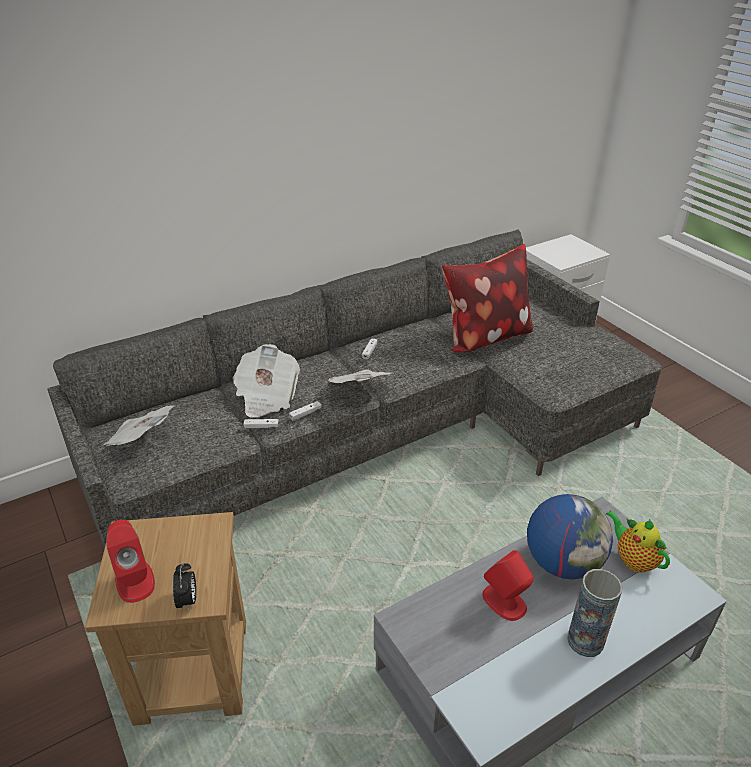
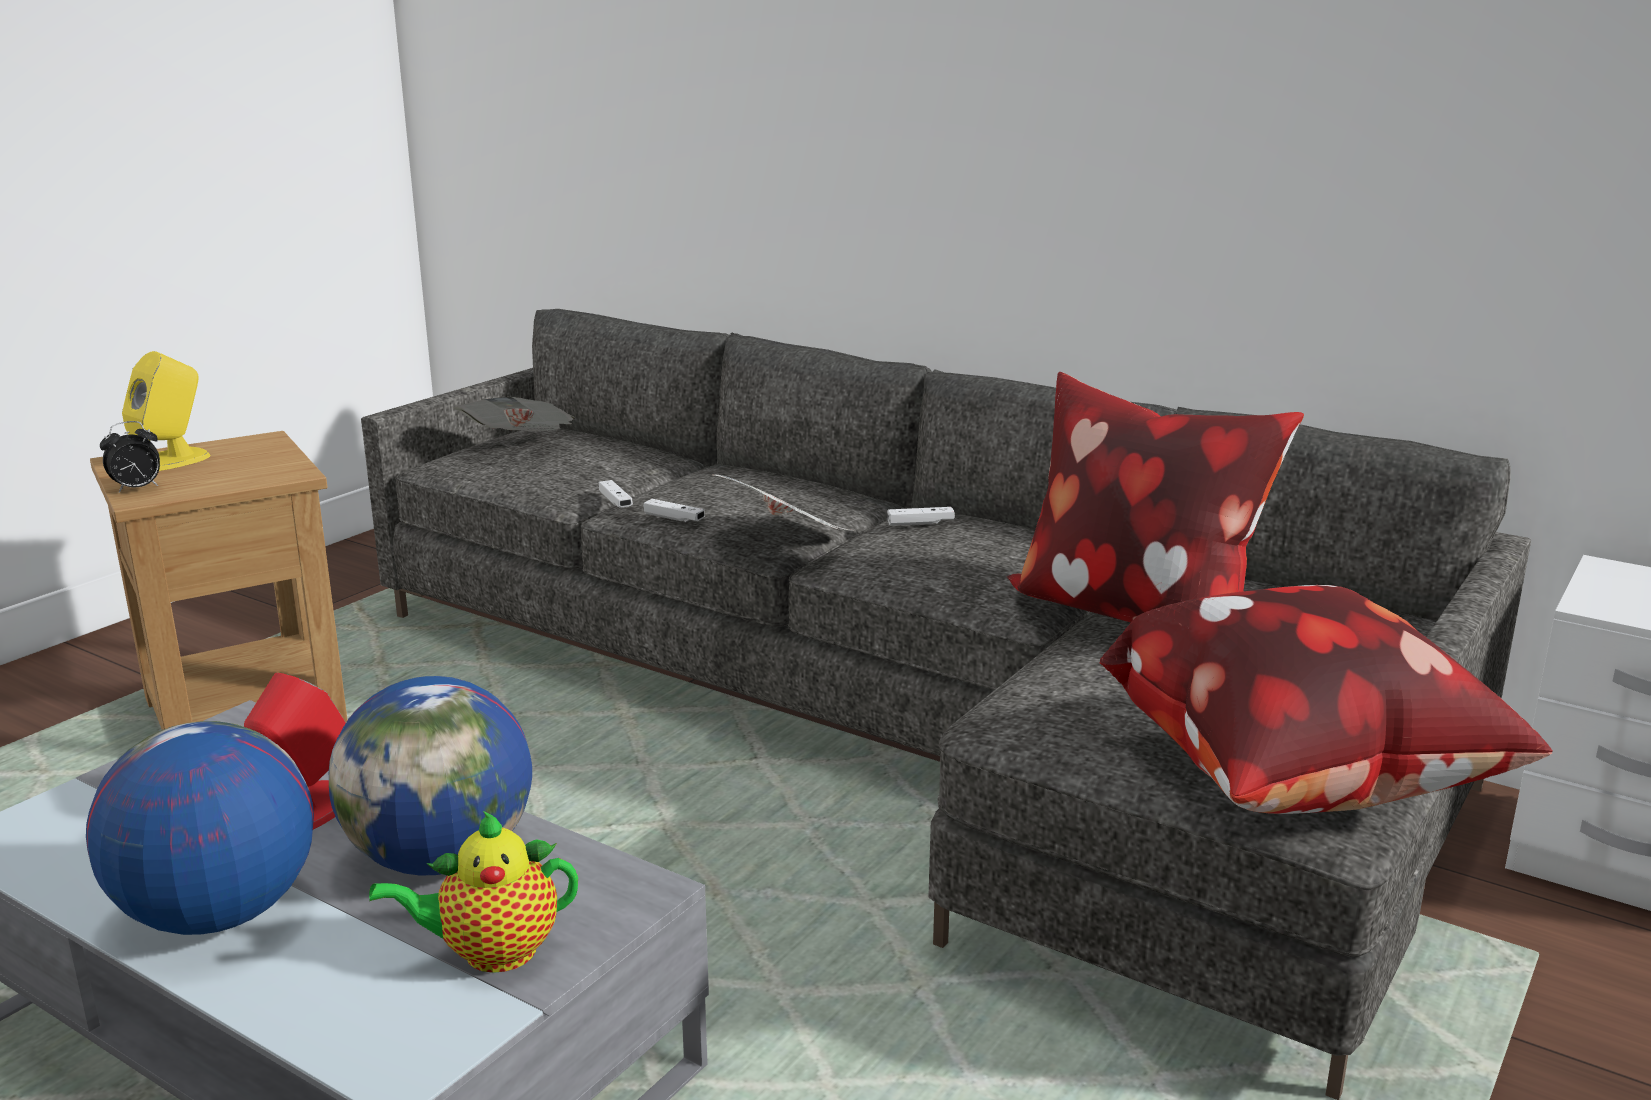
camera: 65 degrees right, 15 degrees down
red speaker [106,520,155,603] -> yellow speaker [122,351,210,471]
newspaper [233,344,300,418] -> none
vase [567,569,622,657] -> globe [86,721,314,935]
teapot [606,510,670,573] -> teapot turned 135 degrees counterclockwise [369,811,578,973]
none -> pillow [1100,585,1553,814]

